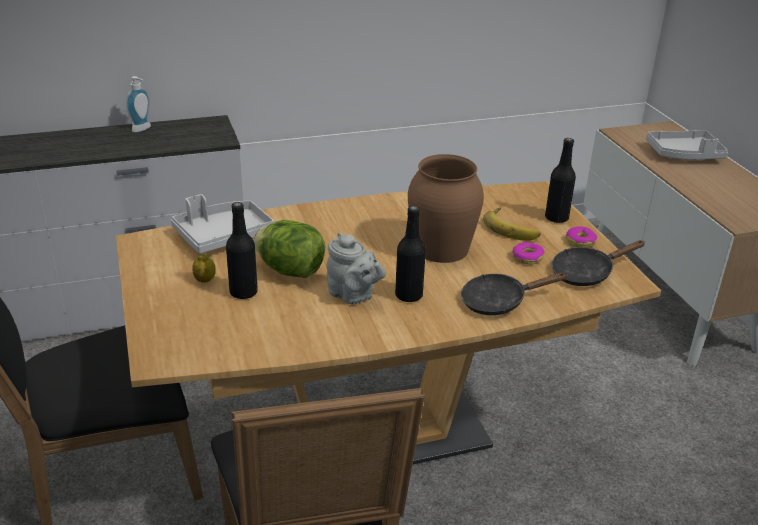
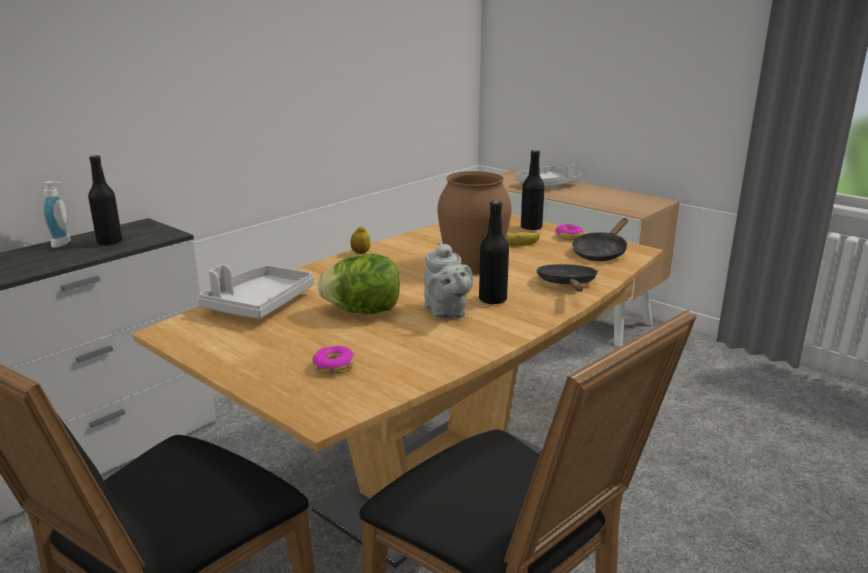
camera: 30 degrees left, 10 degrees down
lemon [192,254,216,283] -> lemon moved to [350,226,370,254]
black bottle [226,202,258,299] -> black bottle moved to [88,155,122,245]
grey teapot [327,232,386,305] -> grey teapot turned 60 degrees clockwise [423,241,473,319]
black frying pan [461,273,568,315] -> black frying pan turned 135 degrees clockwise [536,264,598,291]
donut [512,242,545,265] -> donut moved to [312,346,354,375]

